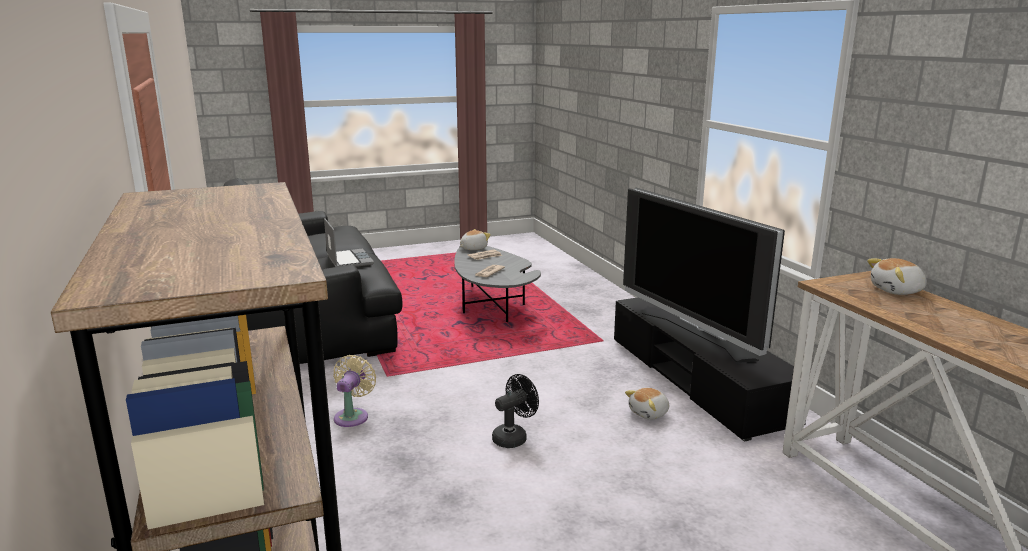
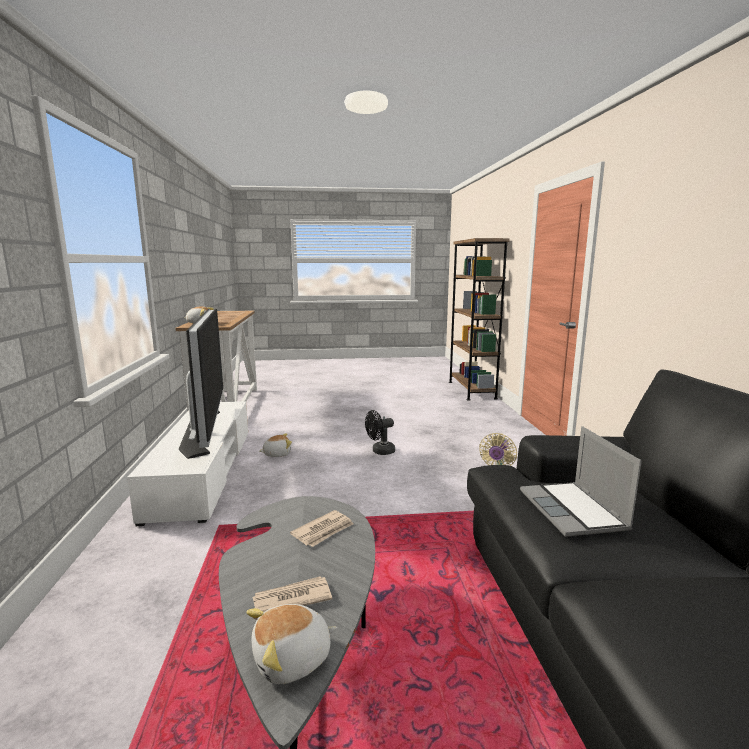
camera: 165 degrees left, 5 degrees down
black tv stand [614,297,806,442] -> white tv stand [127,401,248,526]

